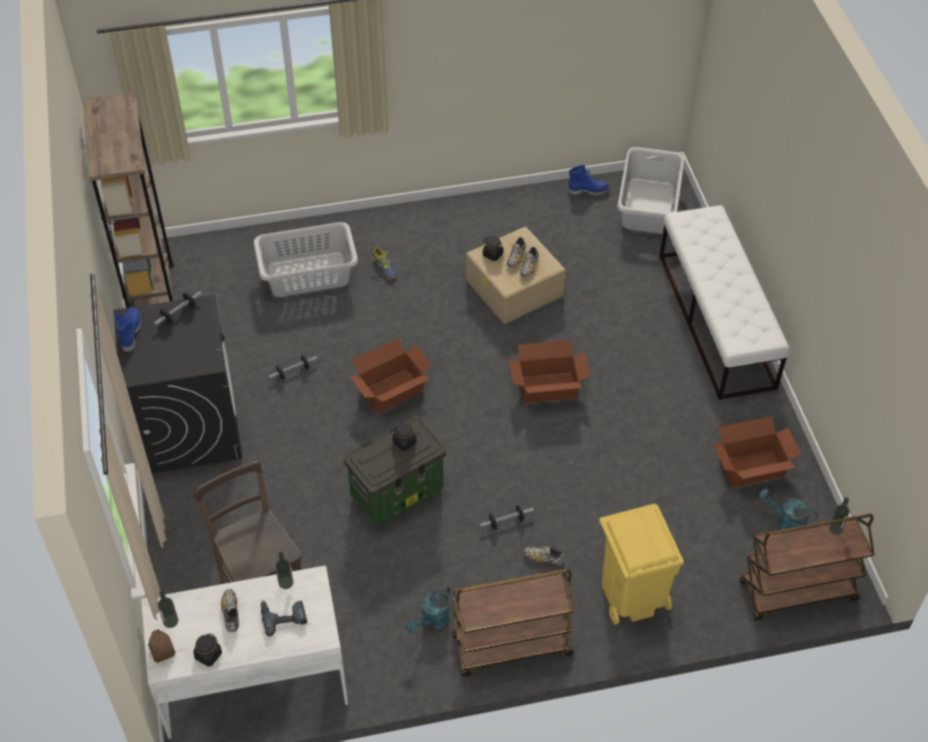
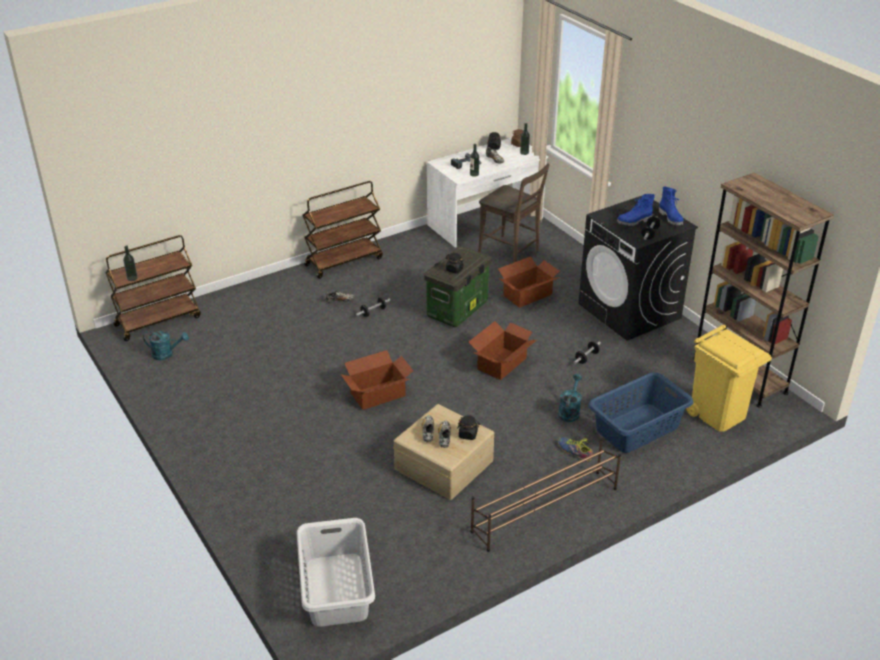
camera: 160 degrees right, 15 degrees down
grey laundry basket [254,222,358,297] -> blue laundry basket [588,372,693,453]
turquoise watering can [406,585,450,633] -> turquoise watering can moved to [558,374,582,422]
blue boot [568,165,610,196] -> blue boot moved to [617,194,655,226]
yellow trash can [599,504,684,625] -> yellow trash can moved to [686,325,772,432]
white bench [659,205,790,400] -> none
cardboard box [713,416,801,488] -> cardboard box moved to [498,256,560,308]
none -> brown shoe rack [471,438,621,552]

